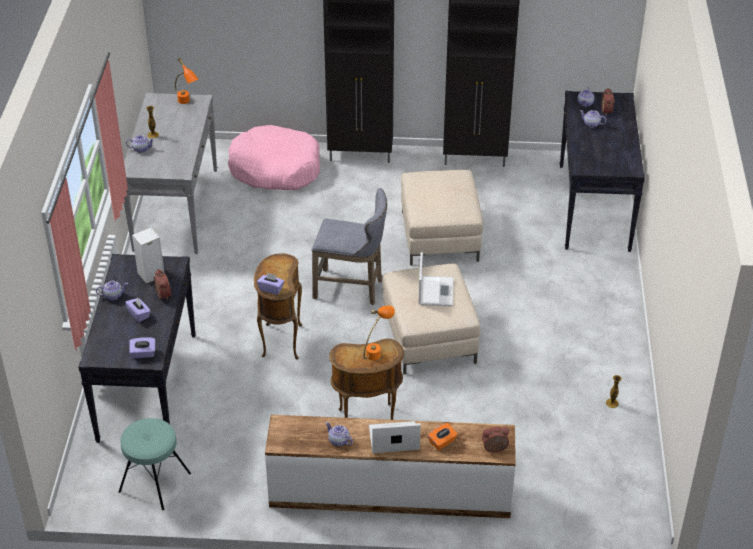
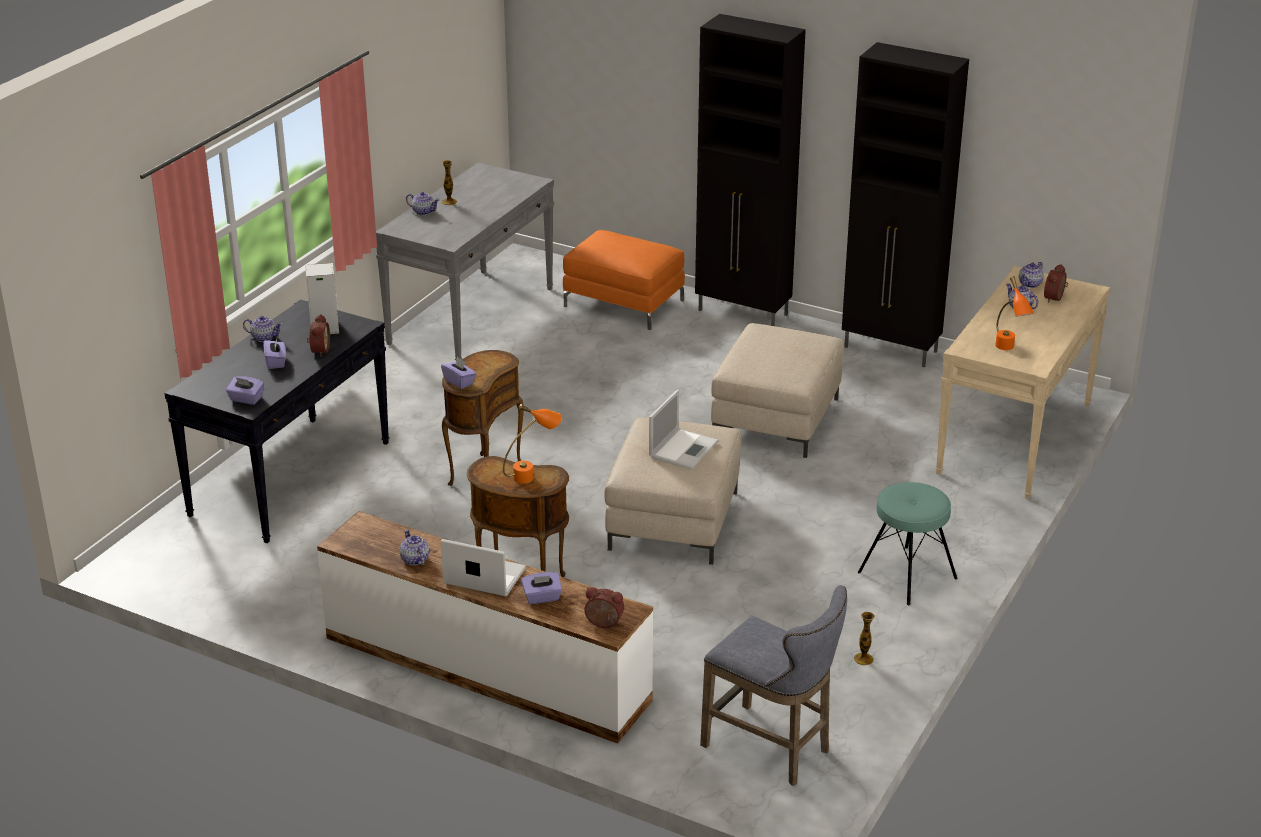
camera: 25 degrees right, 10 degrees down
turquoise stool [118,418,191,510] -> turquoise stool moved to [858,482,957,605]
orange table lamp [175,58,198,104] -> orange table lamp moved to [995,277,1033,350]
pink dog bed [228,125,320,190] -> orange ottoman [563,230,685,330]
grey stool [312,188,387,305] -> grey stool moved to [700,585,847,786]
orange tissue box [428,423,457,450] -> purple tissue box [521,572,562,604]
black console table [560,91,645,252] -> beige console table [936,266,1110,499]

